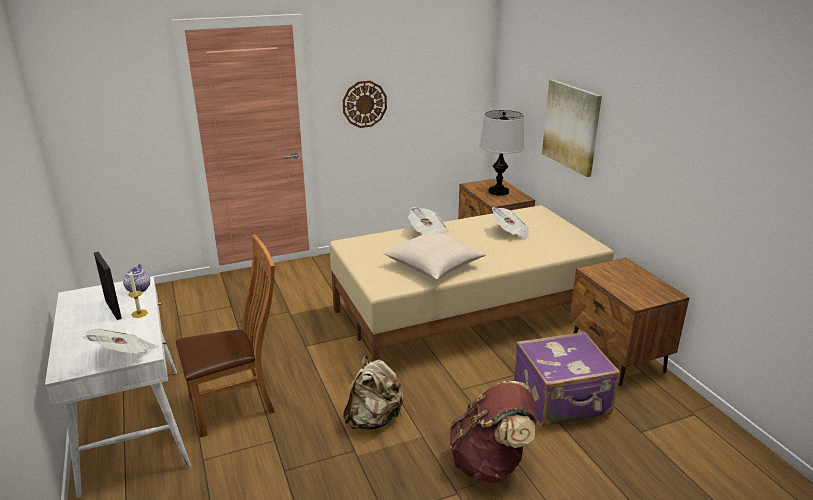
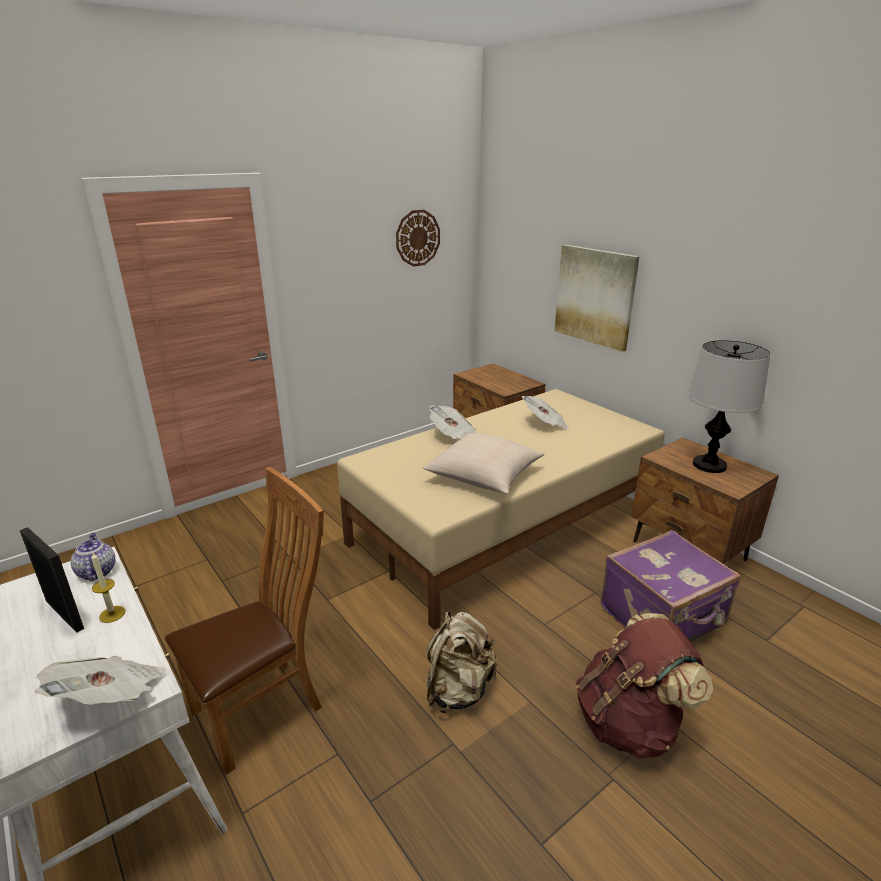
camera: 15 degrees left, 0 degrees up
wall clock [343,81,387,128] -> wall clock moved to [396,210,440,267]
table lamp [480,110,524,195] -> table lamp moved to [688,340,771,473]

